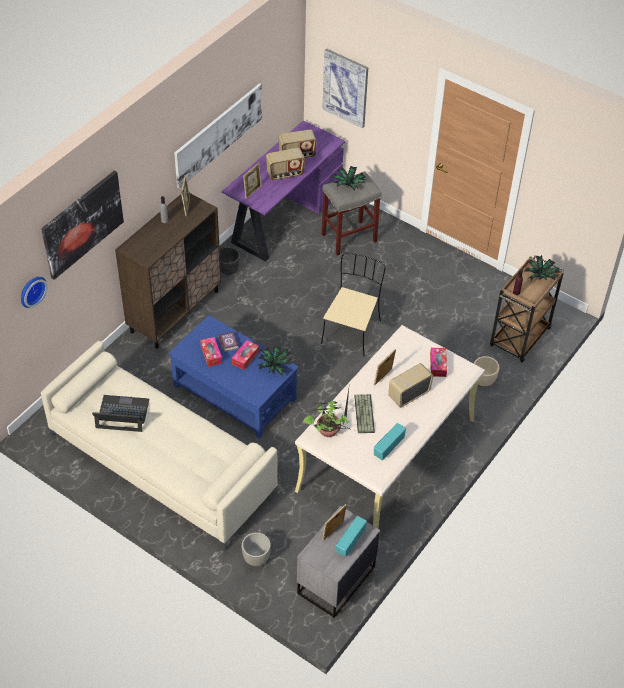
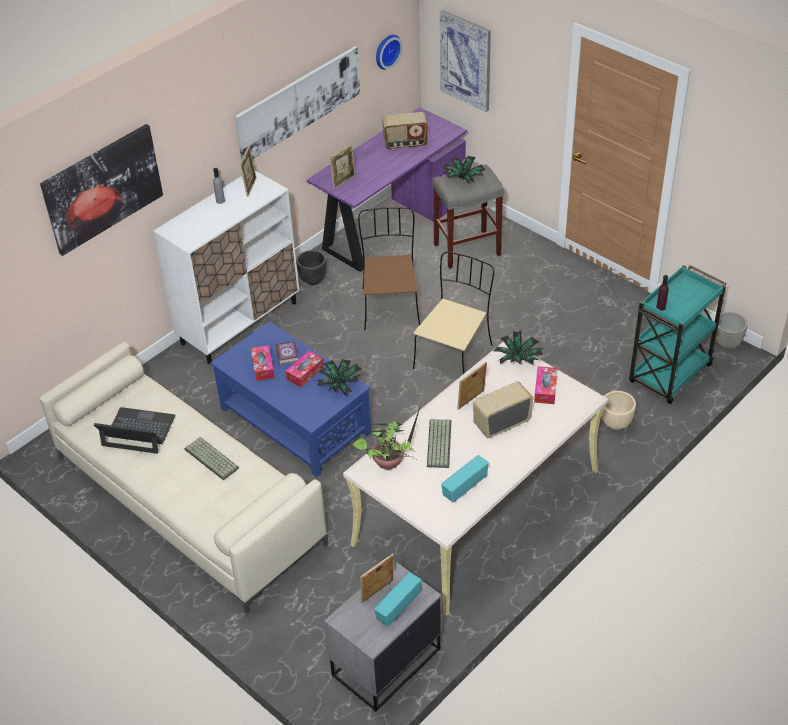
camera: 10 degrees right, 5 degrees down
wall clock [21,277,48,308] -> wall clock moved to [376,35,403,70]
brown cabinet [115,193,221,348] -> white cabinet [153,171,299,364]
grey planter [241,532,271,566] -> grey planter moved to [715,312,748,349]
radio [266,148,305,180] -> none
brown cart [490,256,564,363] -> turquoise cart [629,265,727,404]
potted plant [525,255,561,281] -> potted plant moved to [494,331,543,365]
none -> keyboard [184,437,239,480]
none -> brown chair [358,207,420,331]

